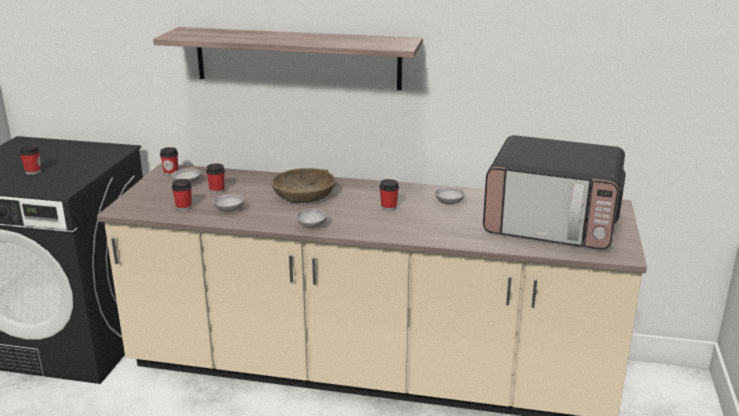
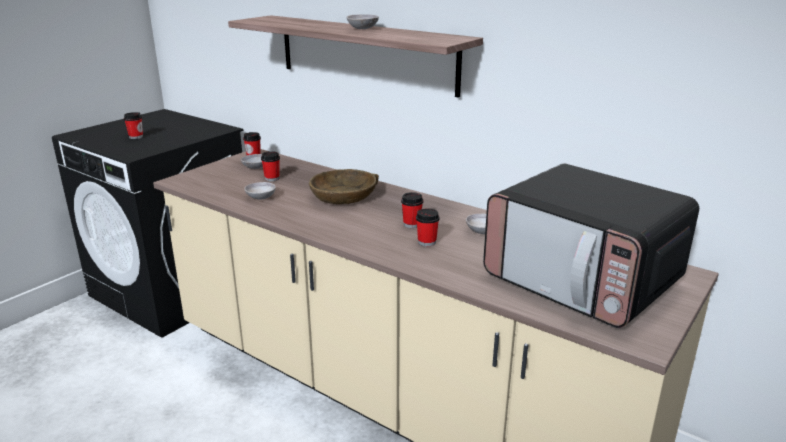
camera: 25 degrees right, 0 degrees up
cup [172,179,192,211] -> cup moved to [416,208,439,246]
grey bowl [296,208,328,228] -> grey bowl moved to [346,14,379,29]

